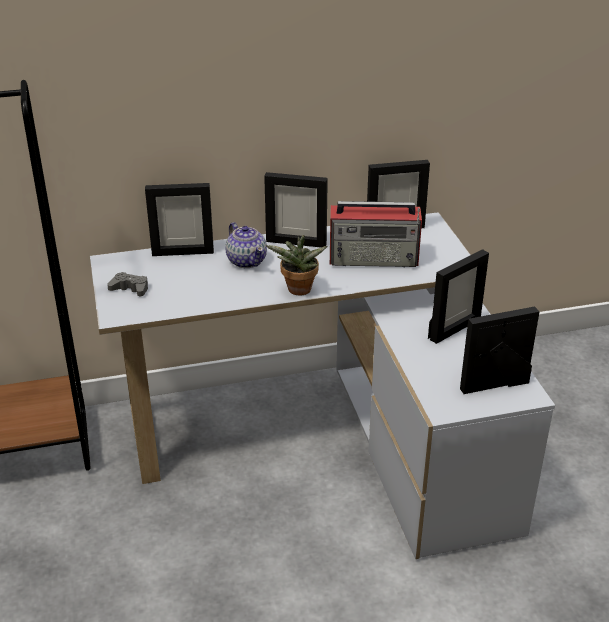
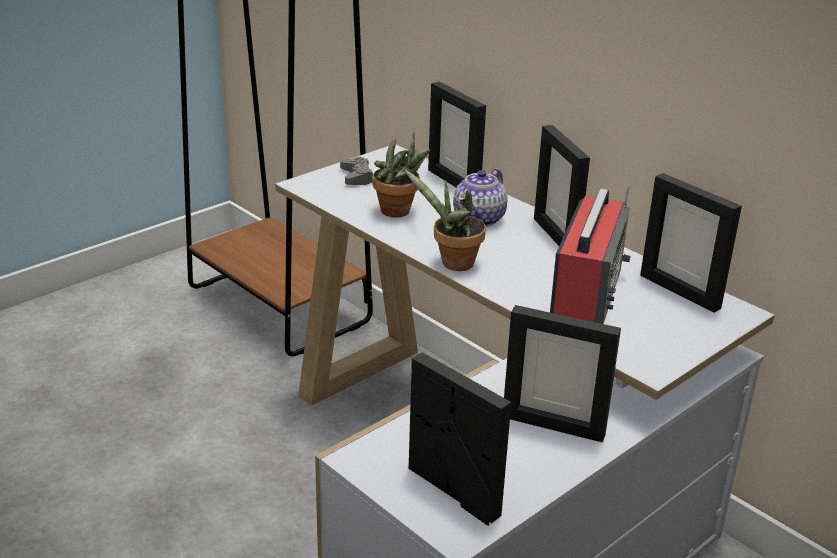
camera: 60 degrees right, 5 degrees down
radio [330,201,422,267] -> radio turned 135 degrees counterclockwise [550,185,631,324]
none -> potted plant [373,132,430,217]

